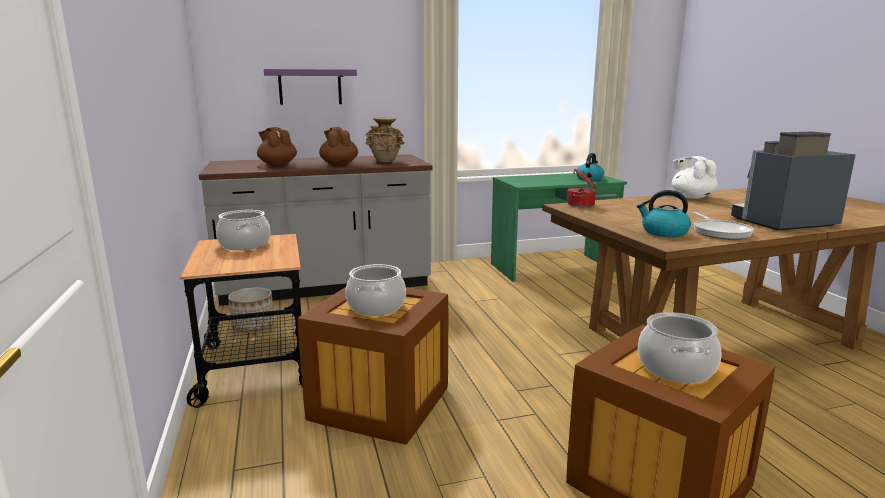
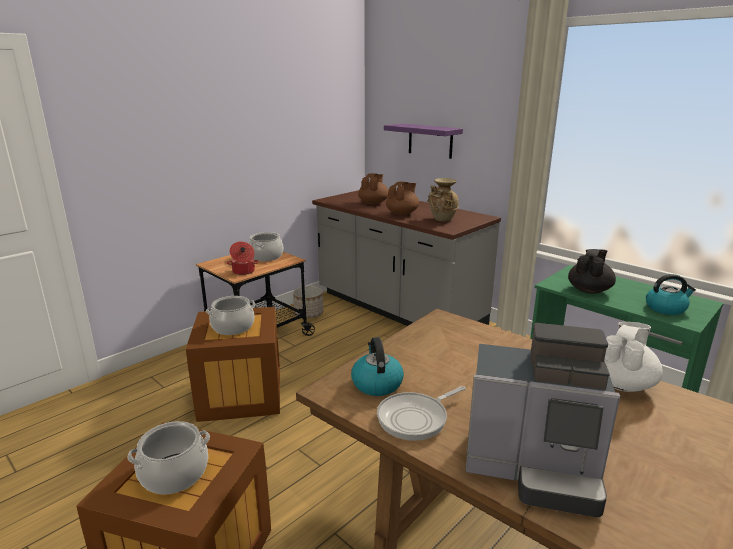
camera: 60 degrees right, 5 degrees up
cooking pot [567,169,596,207] -> cooking pot moved to [227,241,259,275]
coffee machine [731,132,856,231] -> coffee machine turned 150 degrees clockwise [465,323,620,517]
none -> black teapot [568,249,616,294]

